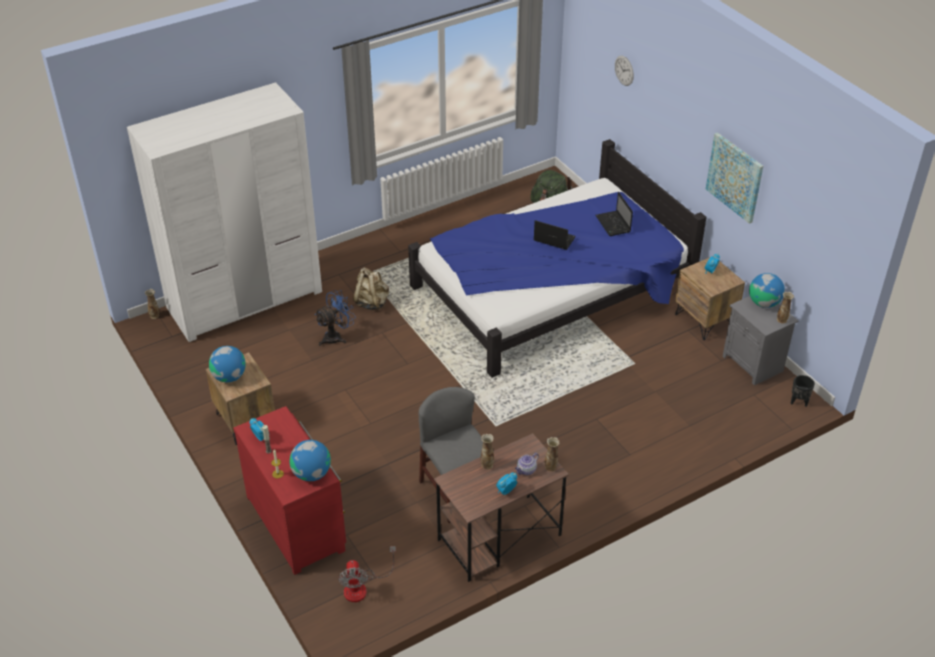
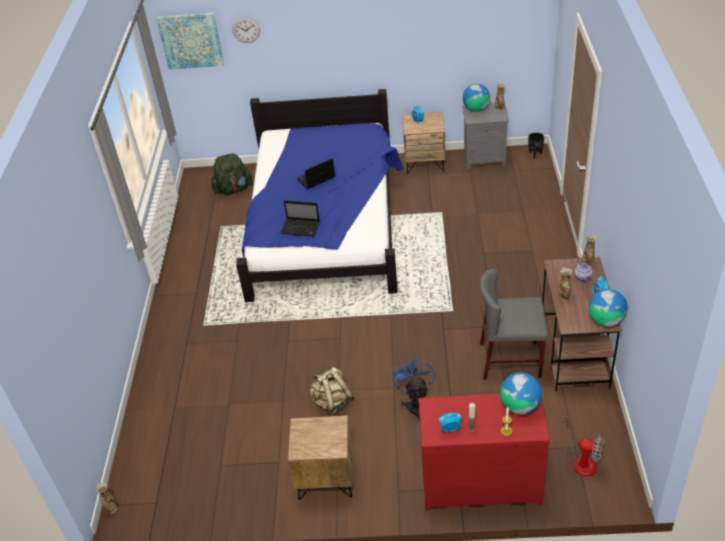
camera: 55 degrees left, 0 degrees up
white wardrobe [127,82,322,342] -> none
globe [209,346,245,382] -> globe moved to [589,289,628,327]
blue fan [314,290,356,346] -> blue fan moved to [392,356,435,422]
beige backpack [353,268,389,310] -> beige backpack moved to [310,367,354,415]
laptop [595,192,633,236] -> laptop moved to [281,200,320,237]
picture [706,133,763,224] -> picture moved to [156,12,224,70]

